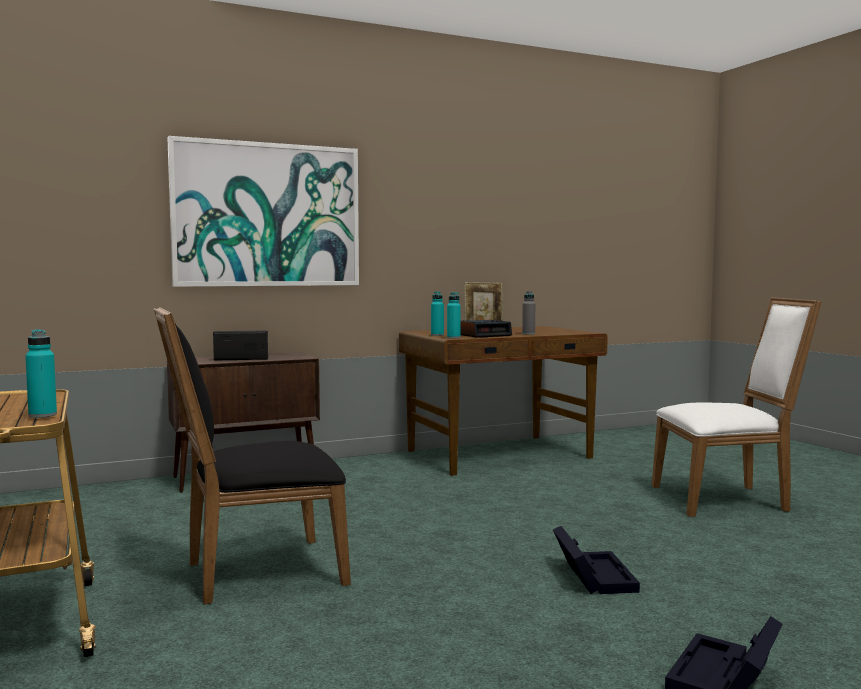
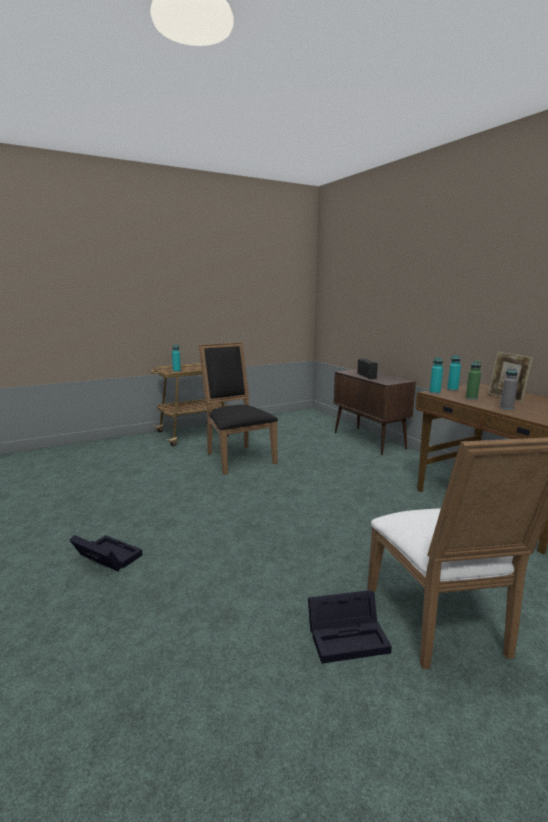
camera: 85 degrees right, 10 degrees up
picture [167,136,359,287] -> none
alarm clock [461,320,512,338] -> green bottle [466,361,481,400]
black storage box [553,526,640,594] -> black storage box moved to [308,590,392,664]

